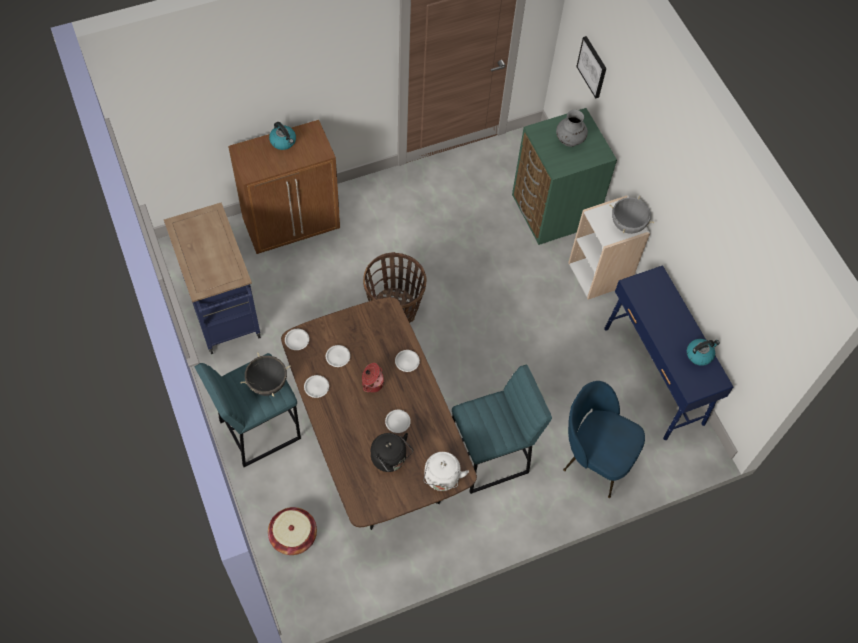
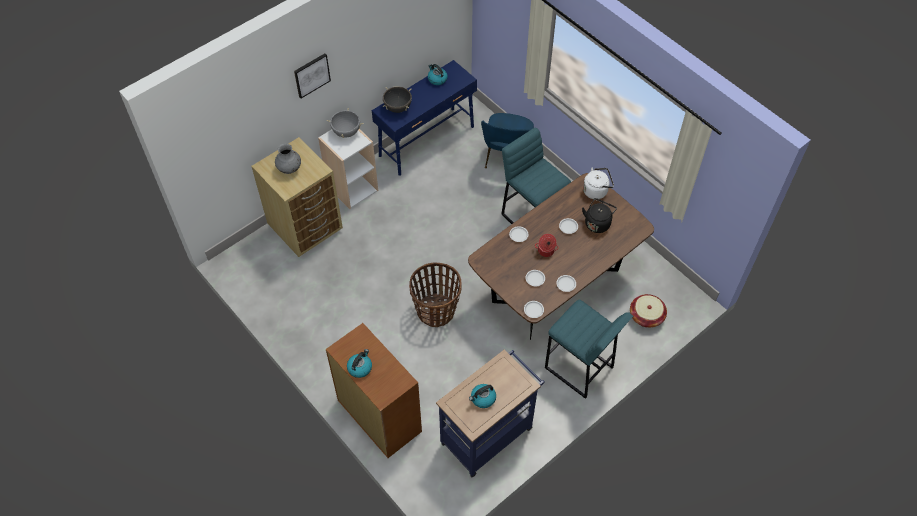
camera: 105 degrees left, 5 degrees down
black cooking pot [240,352,291,397] -> black cooking pot moved to [383,86,412,113]
green dresser [512,108,617,245] -> brown dresser [251,137,343,257]
picture [576,36,607,99] -> picture moved to [294,54,331,98]
none -> kettle [469,384,496,408]

